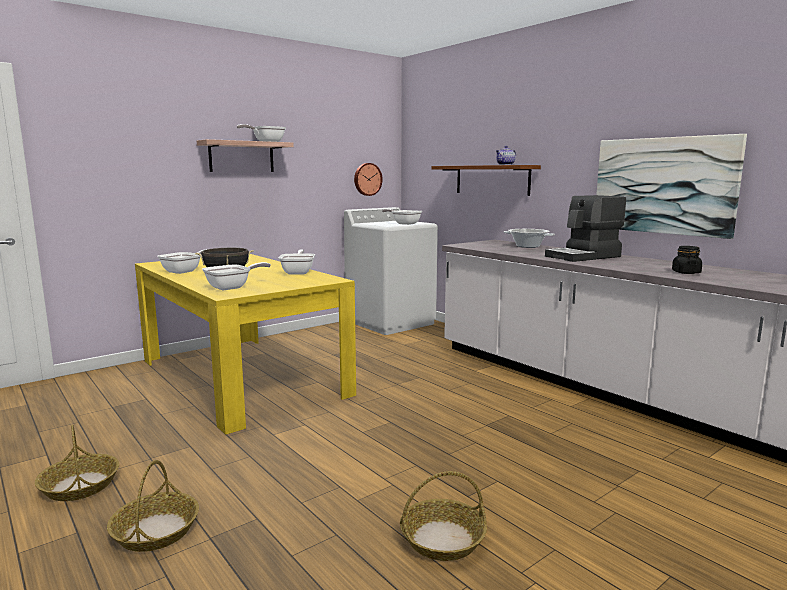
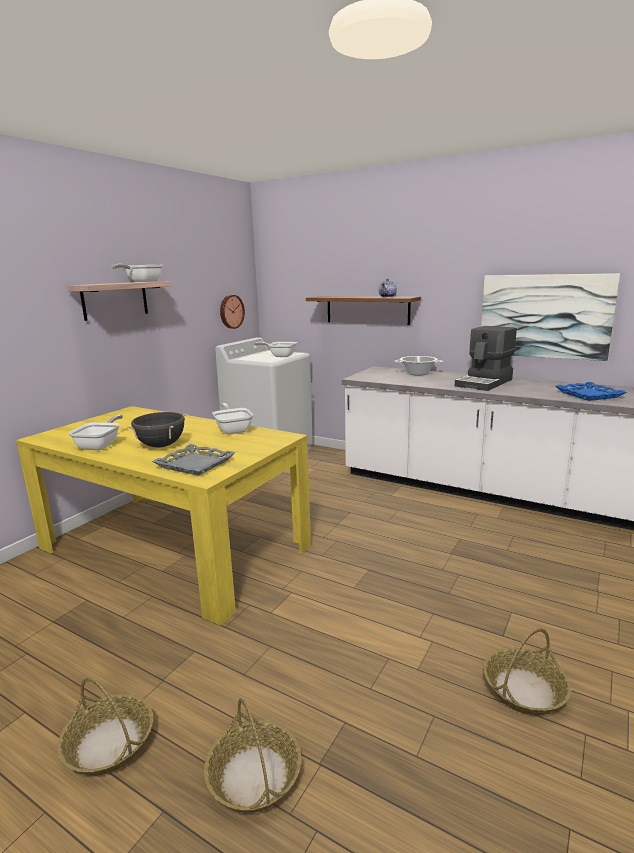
camera: 20 degrees left, 5 degrees up
frying pan [202,262,271,290] -> grey tray [152,444,235,476]
black jar [672,246,702,274] -> blue tray [556,382,627,401]

